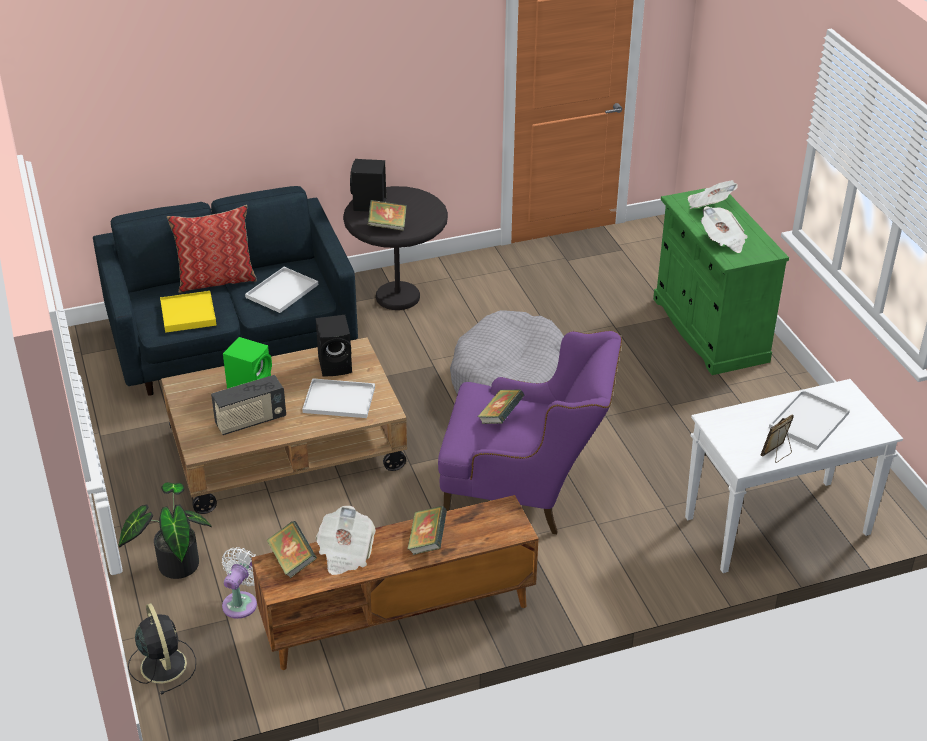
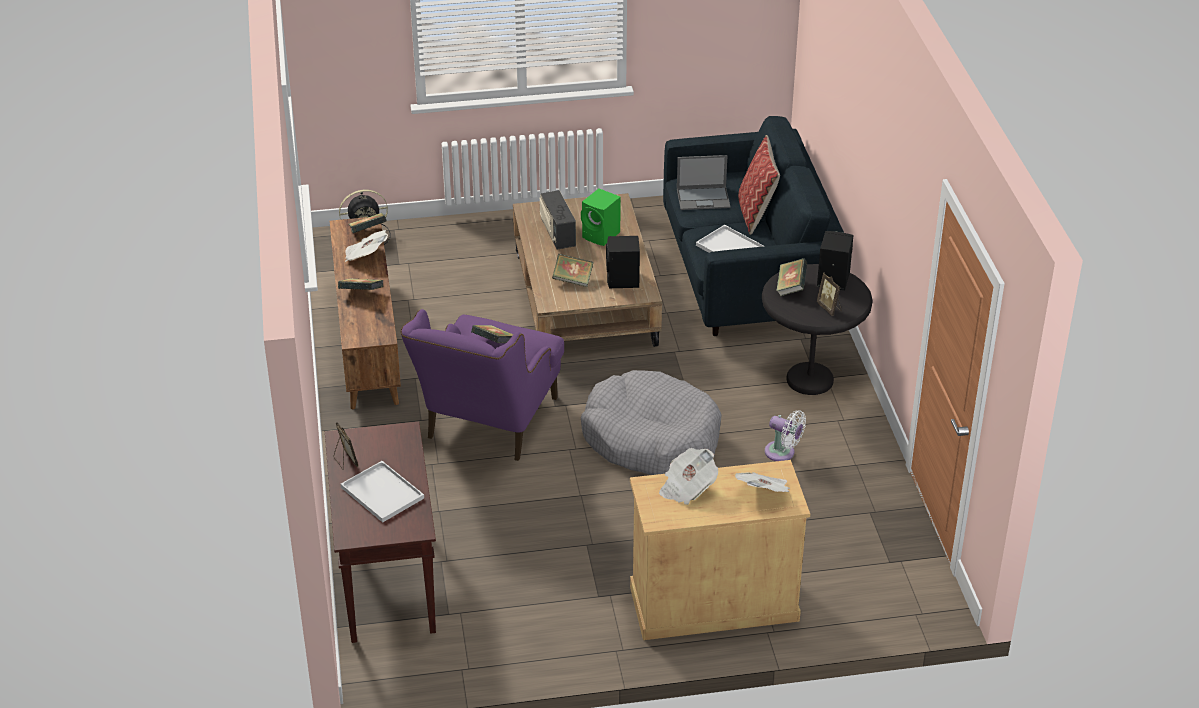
camera: 100 degrees right, 0 degrees up
potted plant [119,482,212,579] -> none
yellow tray [160,291,216,333] -> laptop [677,155,731,210]
white fan [222,547,257,619] -> white fan moved to [765,410,806,461]
white tray [302,378,375,418] -> book [552,254,593,287]
green cabinet [653,188,789,375] -> beige cabinet [630,460,810,640]
white console table [685,379,903,573] -> brown console table [325,422,436,643]
none -> picture frame [816,272,842,316]

